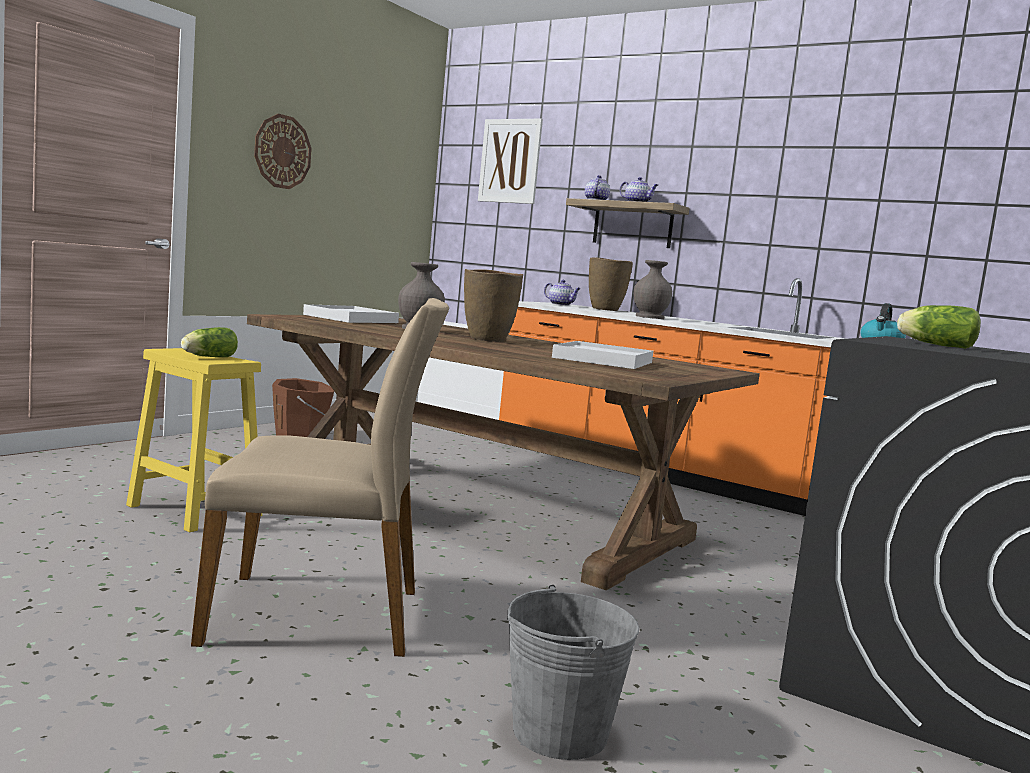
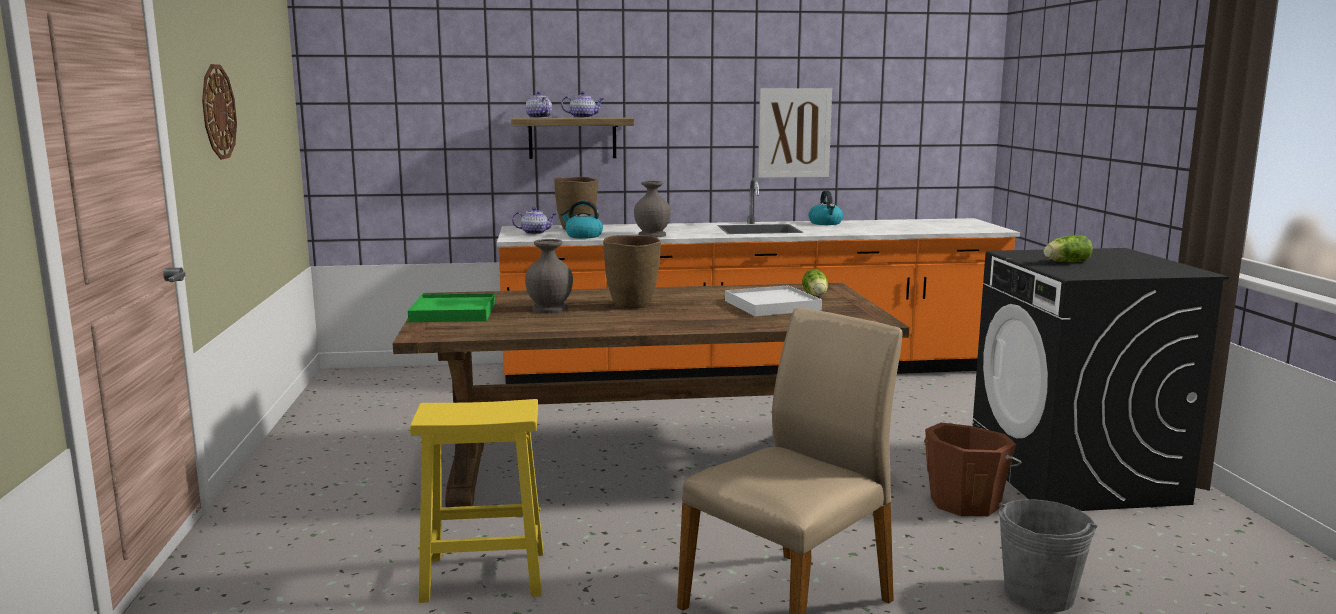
camera: 40 degrees left, 5 degrees up
lettuce [181,327,238,357] -> lettuce moved to [802,269,828,296]
brown bucket [272,378,334,437] -> brown bucket moved to [924,423,1022,516]
white tray [303,304,399,323] -> green tray [408,293,495,322]
picture [478,119,543,204] -> picture moved to [758,88,832,178]
none -> kettle [560,200,603,239]

